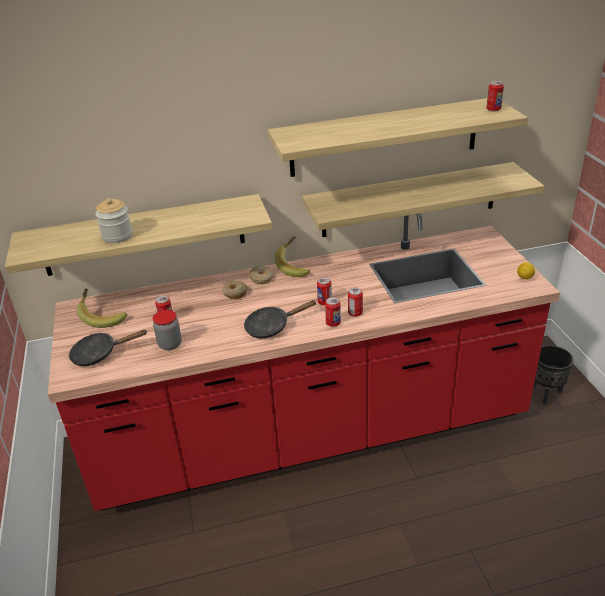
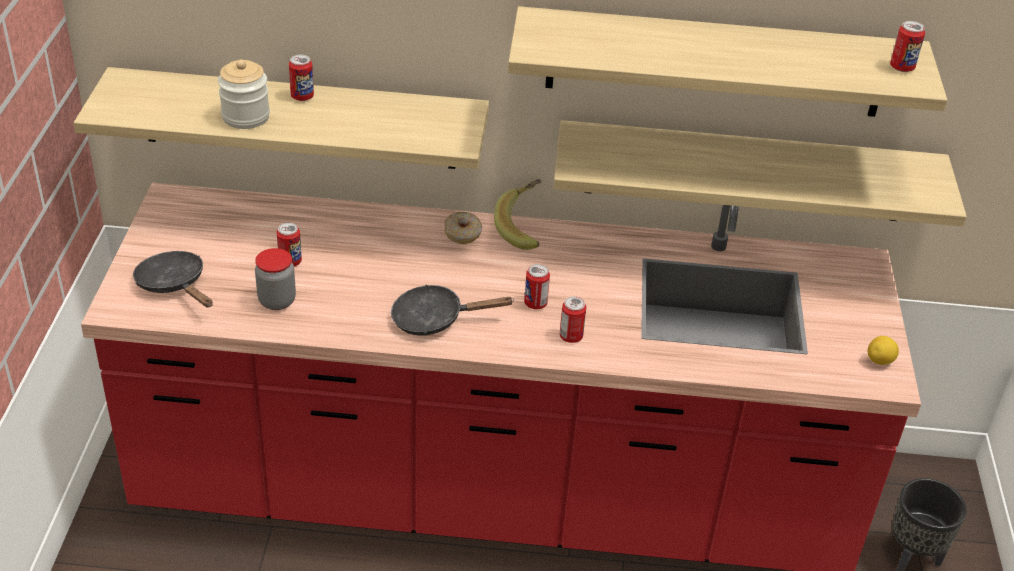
camera: 15 degrees right, 5 degrees up
black frying pan [69,330,147,366] -> black frying pan turned 45 degrees clockwise [133,251,213,308]
banana [76,288,127,328] -> none
donut [222,281,247,300] -> none
can [325,297,341,327] -> can moved to [289,55,314,101]

